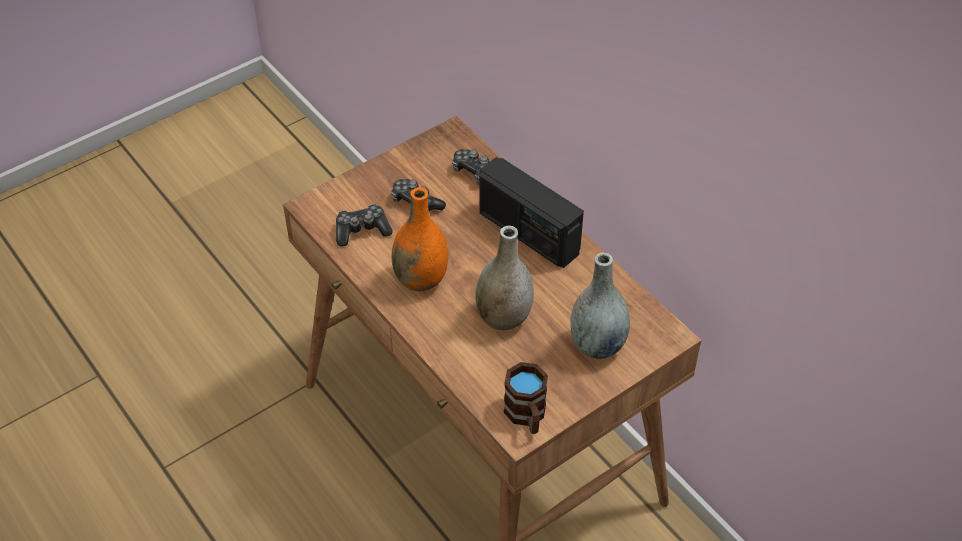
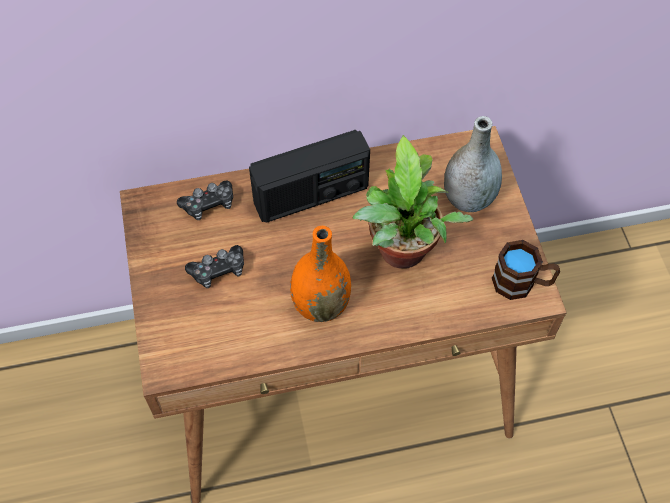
camera: 65 degrees left, 10 degrees up
game controller [336,204,393,246] -> none
grey vase [476,226,534,330] -> potted plant [353,135,473,268]

